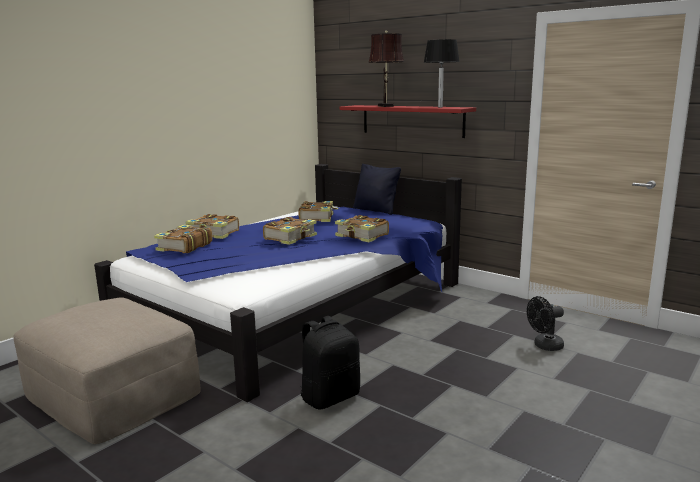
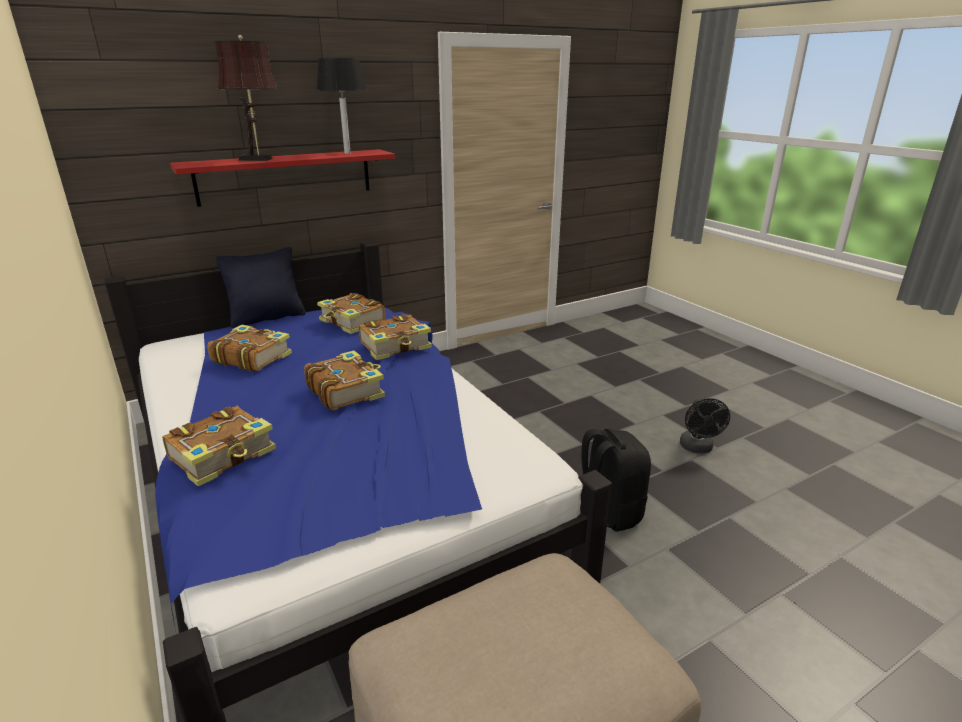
camera: 70 degrees left, 10 degrees up
book [154,225,212,253] -> book moved to [317,293,385,334]
black fan [527,296,564,351] -> black fan moved to [680,398,730,453]

